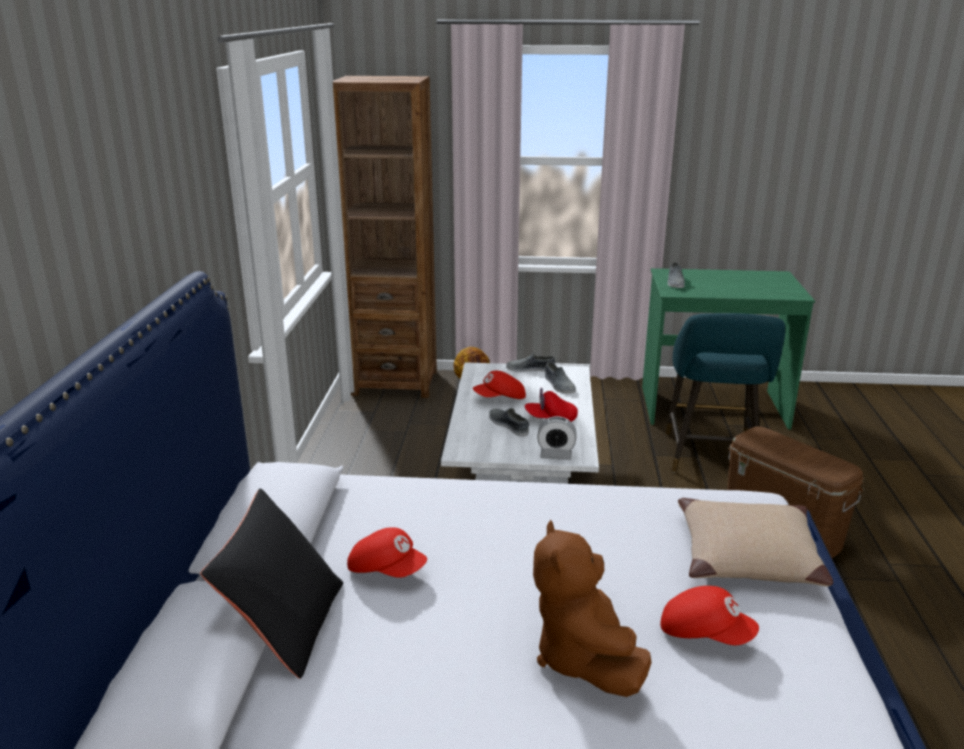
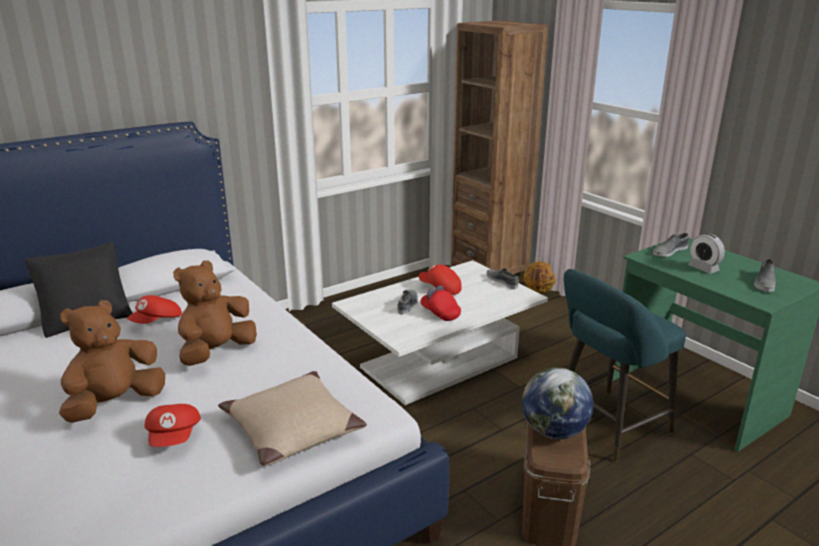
camera: 50 degrees right, 0 degrees up
red cap [347,527,427,578] -> red cap turned 45 degrees clockwise [127,295,182,324]
alarm clock [537,416,577,460] -> alarm clock moved to [688,233,725,274]
grey shoe [545,362,576,394] -> grey shoe moved to [754,259,776,292]
none -> brown plush toy [173,261,257,366]
none -> globe [522,367,594,439]

